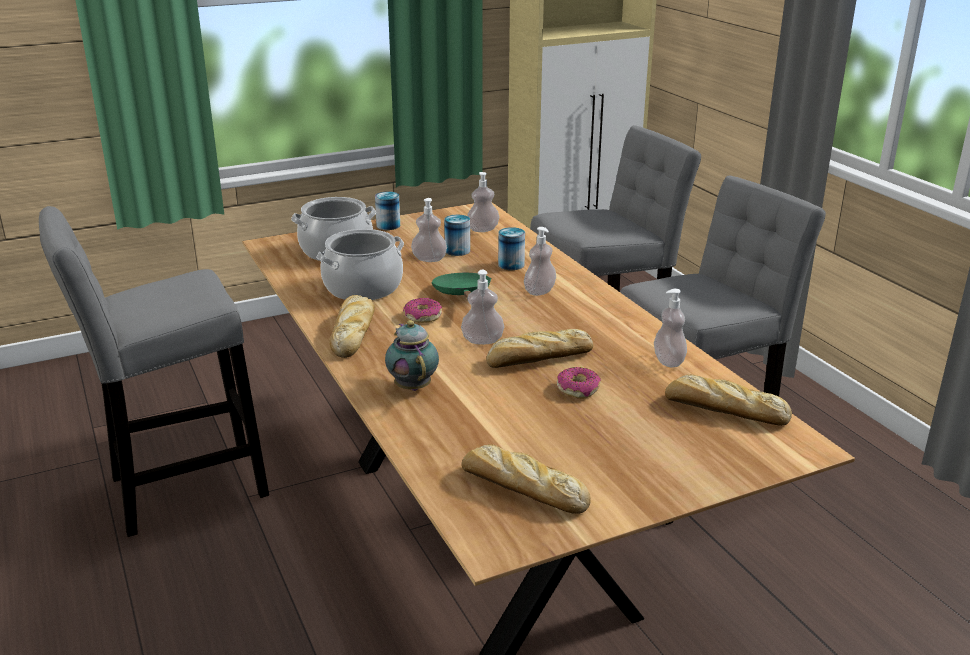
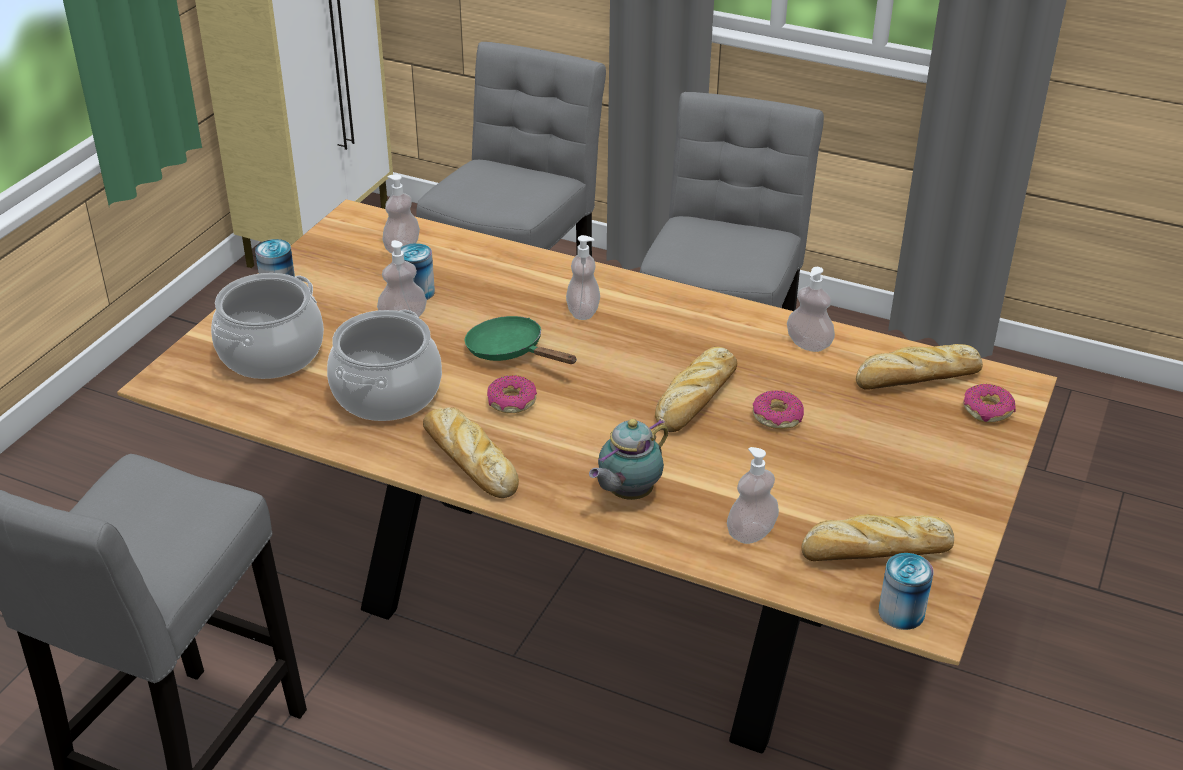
camera: 40 degrees left, 10 degrees up
teapot [385,320,439,391] -> teapot turned 75 degrees counterclockwise [589,419,668,500]
soap dispenser [461,270,504,345] -> soap dispenser moved to [727,447,779,544]
can [498,227,525,270] -> can moved to [878,553,933,630]
none -> donut [963,384,1016,423]

